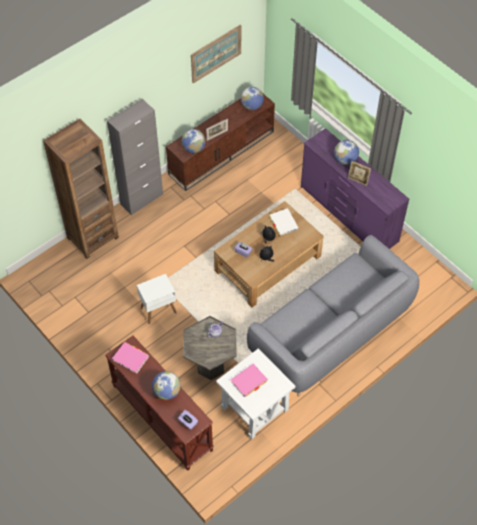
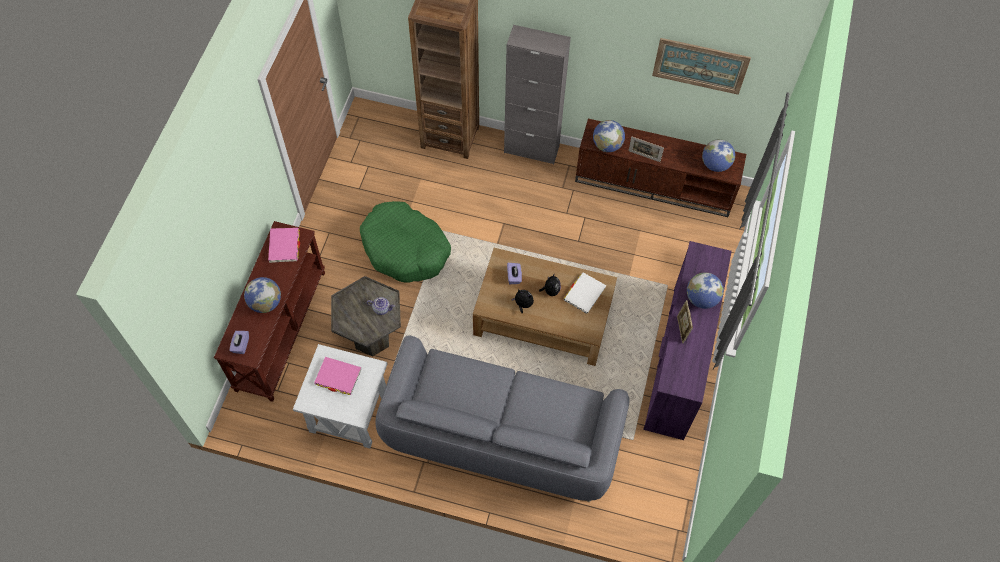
camera: 55 degrees right, 5 degrees up
white side table [137,274,177,324] -> green dog bed [360,201,451,283]

